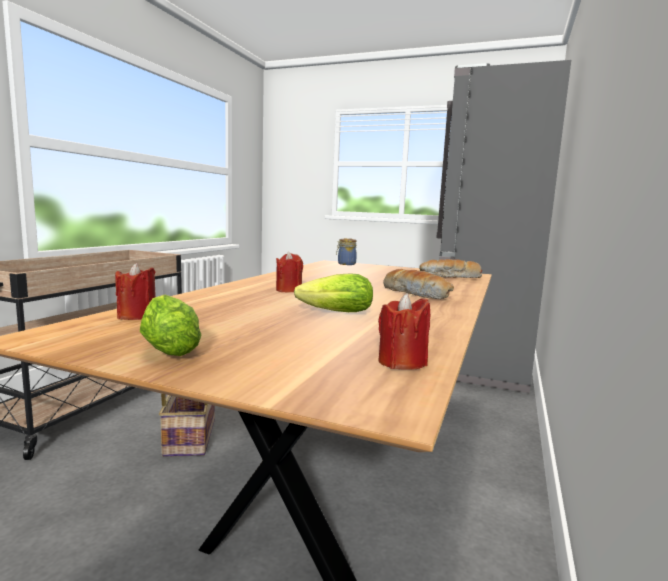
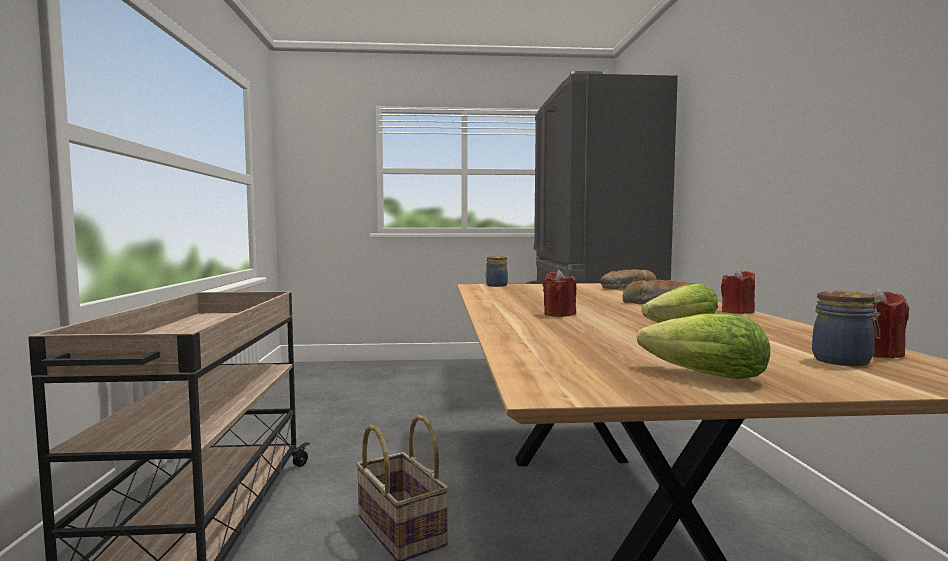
camera: 25 degrees left, 5 degrees down
red candle [115,263,156,320] -> red candle moved to [721,268,755,314]
none -> jar [812,290,881,366]

